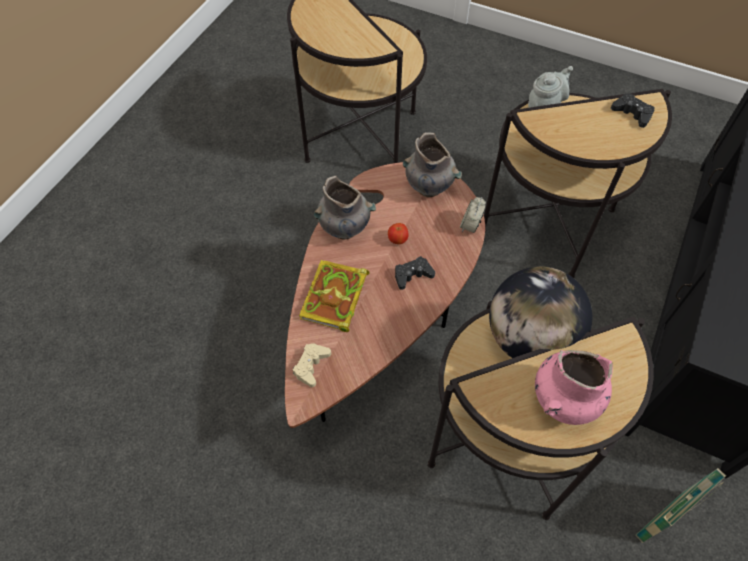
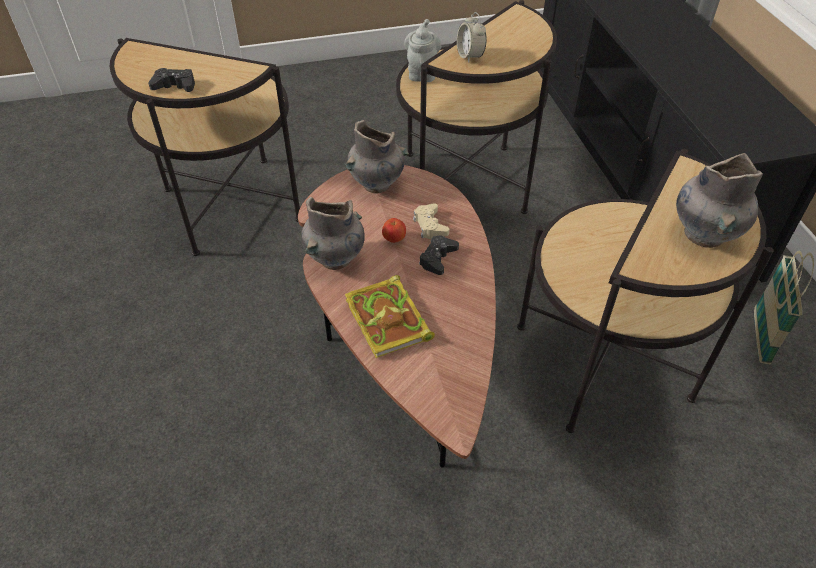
camera: 40 degrees left, 10 degrees down
beige game controller [293,343,331,387] -> beige game controller moved to [413,204,449,239]
alarm clock [460,197,486,233] -> alarm clock moved to [457,12,487,62]
globe [489,266,592,358] -> none
pink vase [535,350,613,425] -> grey vase [676,153,763,248]
black game controller [611,93,655,128] -> black game controller moved to [148,68,195,92]

